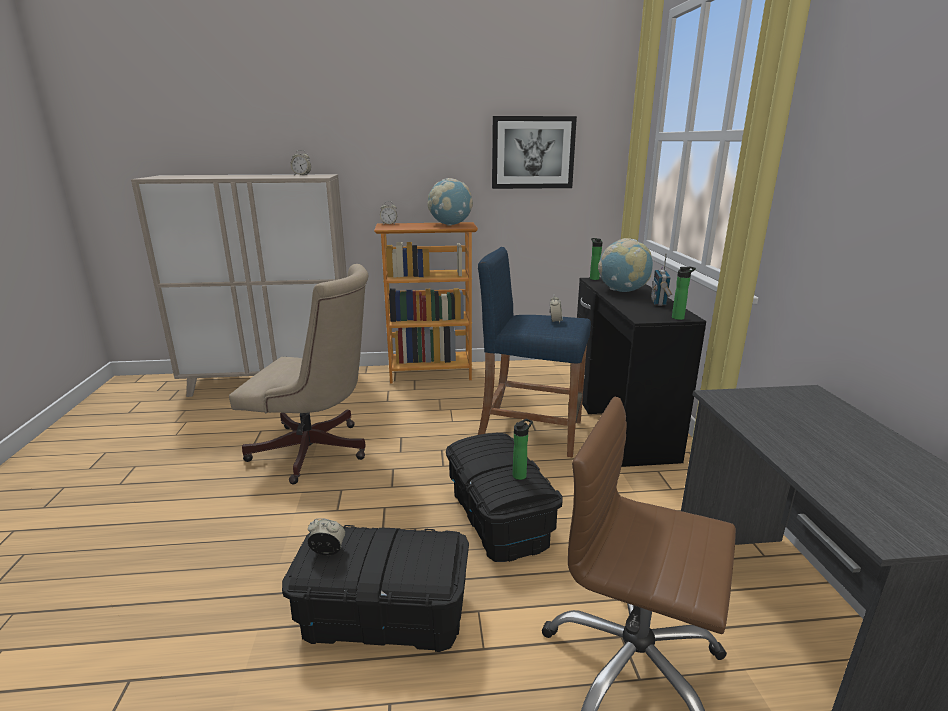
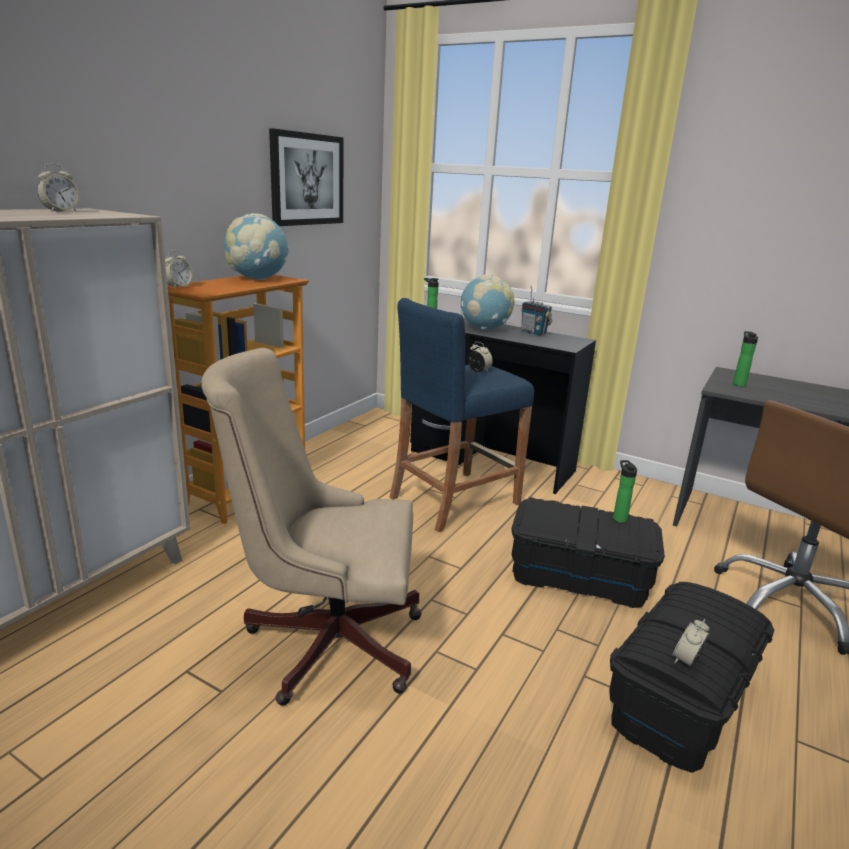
camera: 55 degrees left, 0 degrees up
beige office chair [229,264,368,484] -> beige office chair turned 135 degrees counterclockwise [201,348,422,706]
bottle [672,267,696,320] -> bottle moved to [733,331,758,387]

